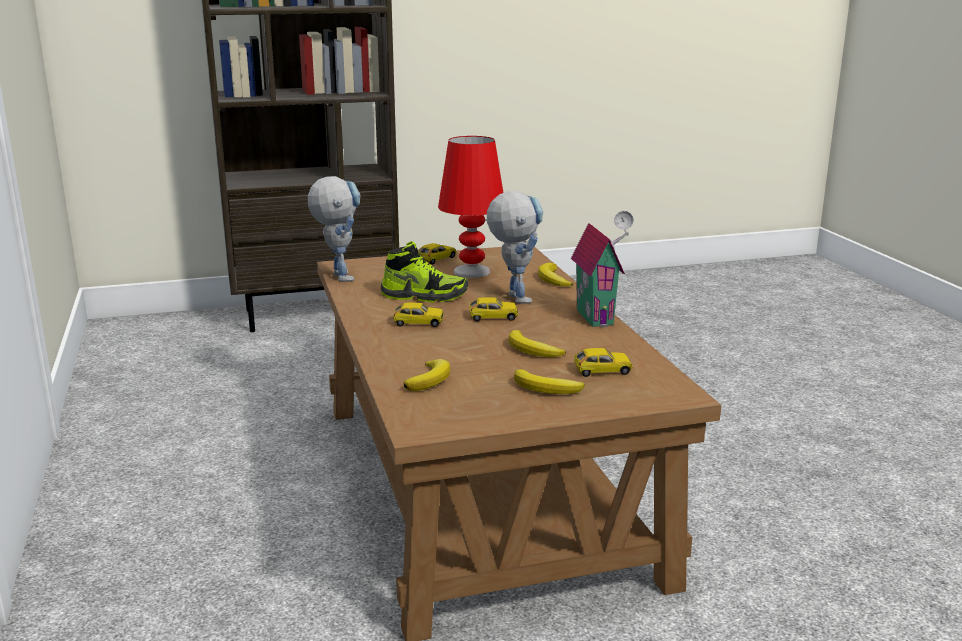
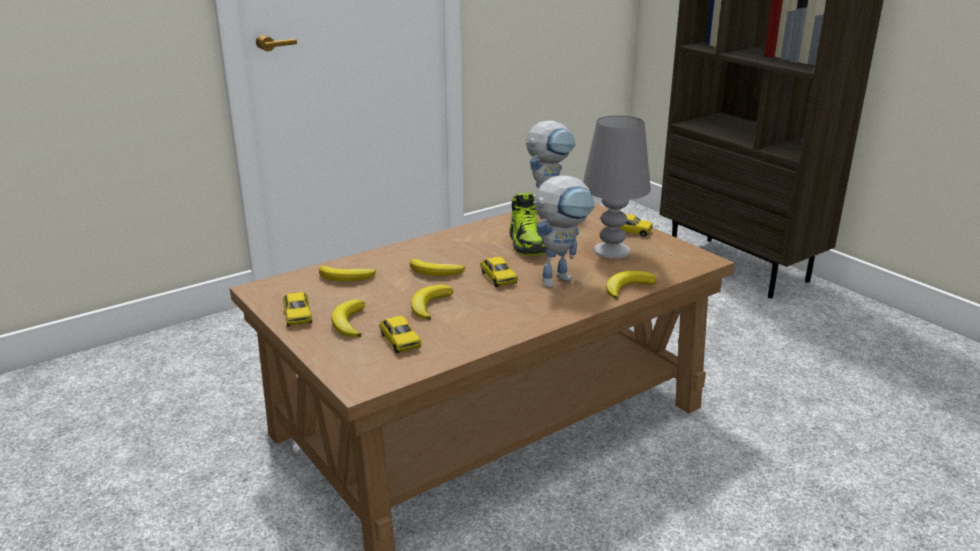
camera: 70 degrees right, 5 degrees up
toy car [393,302,444,327] -> toy car moved to [283,292,312,326]
red table lamp [438,136,503,278] -> grey table lamp [583,116,651,259]
toy house [571,211,634,327] -> none
none -> banana [410,259,465,276]

